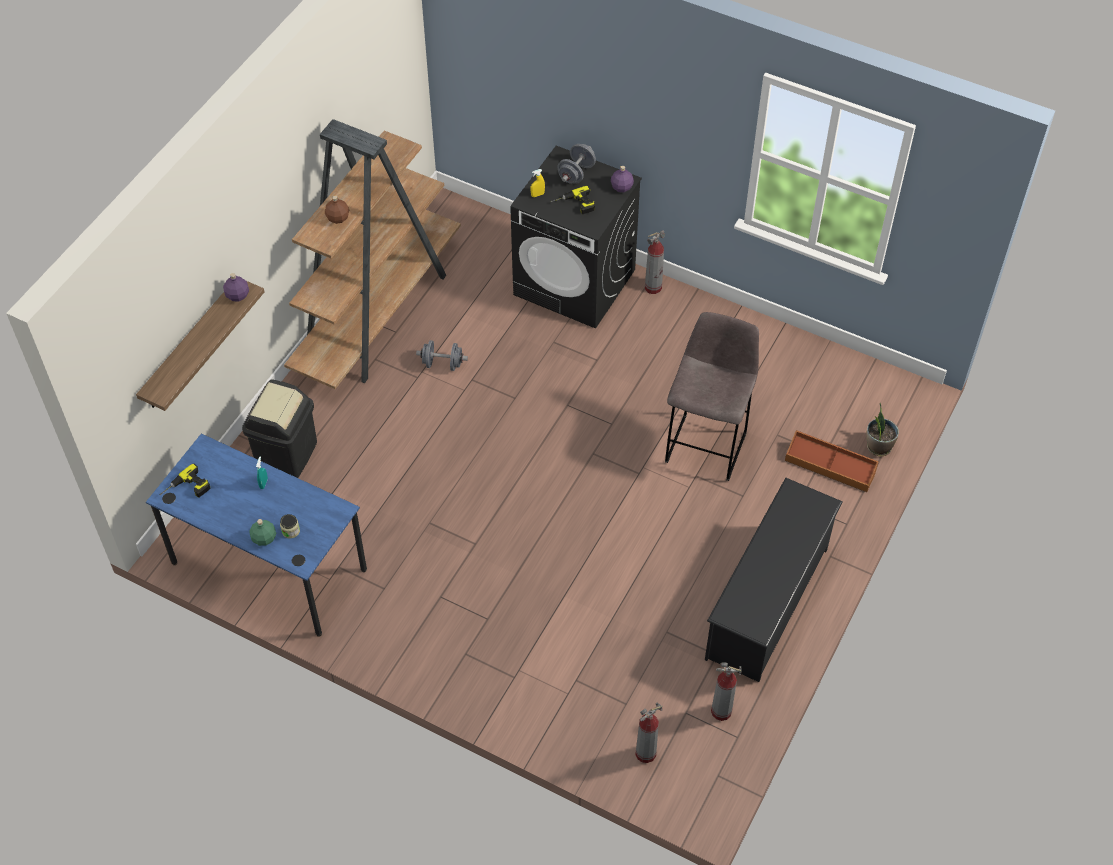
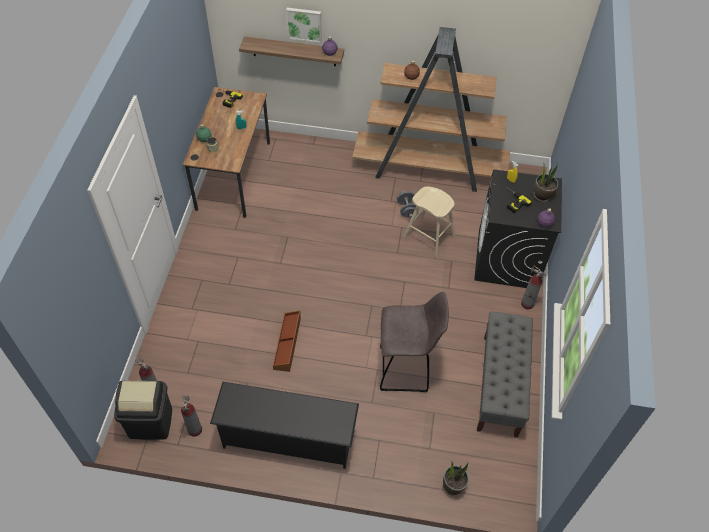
camera: 70 degrees right, 0 degrees up
blue desk [146,433,367,637] -> brown desk [183,87,270,218]
black trash can [242,379,317,478] -> black trash can moved to [114,380,172,440]
grey dumbbell [557,144,596,184] -> potted plant [534,162,558,202]
brown storage box [785,430,879,492] -> brown storage box moved to [273,311,301,372]
none -> picture [286,8,322,43]
none -> beige stool [404,186,455,257]
none -> grey bench [477,312,533,438]

